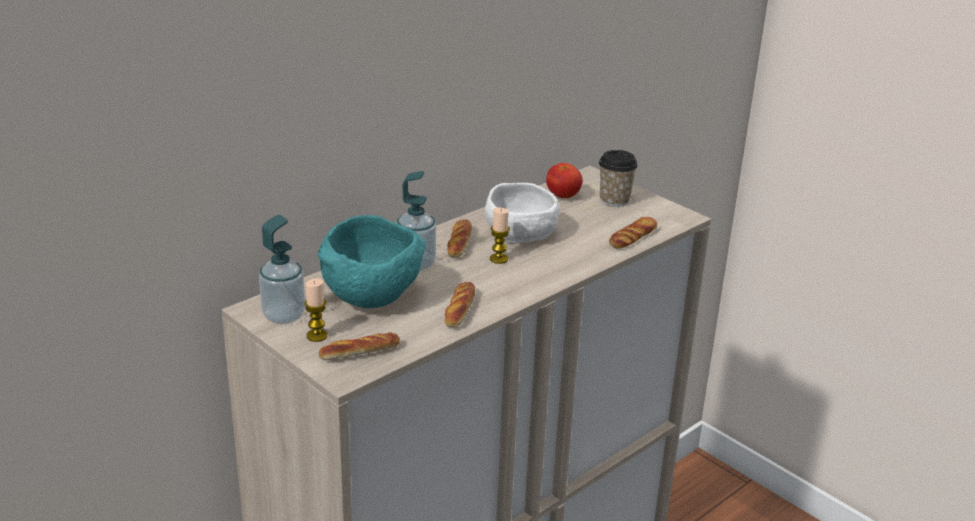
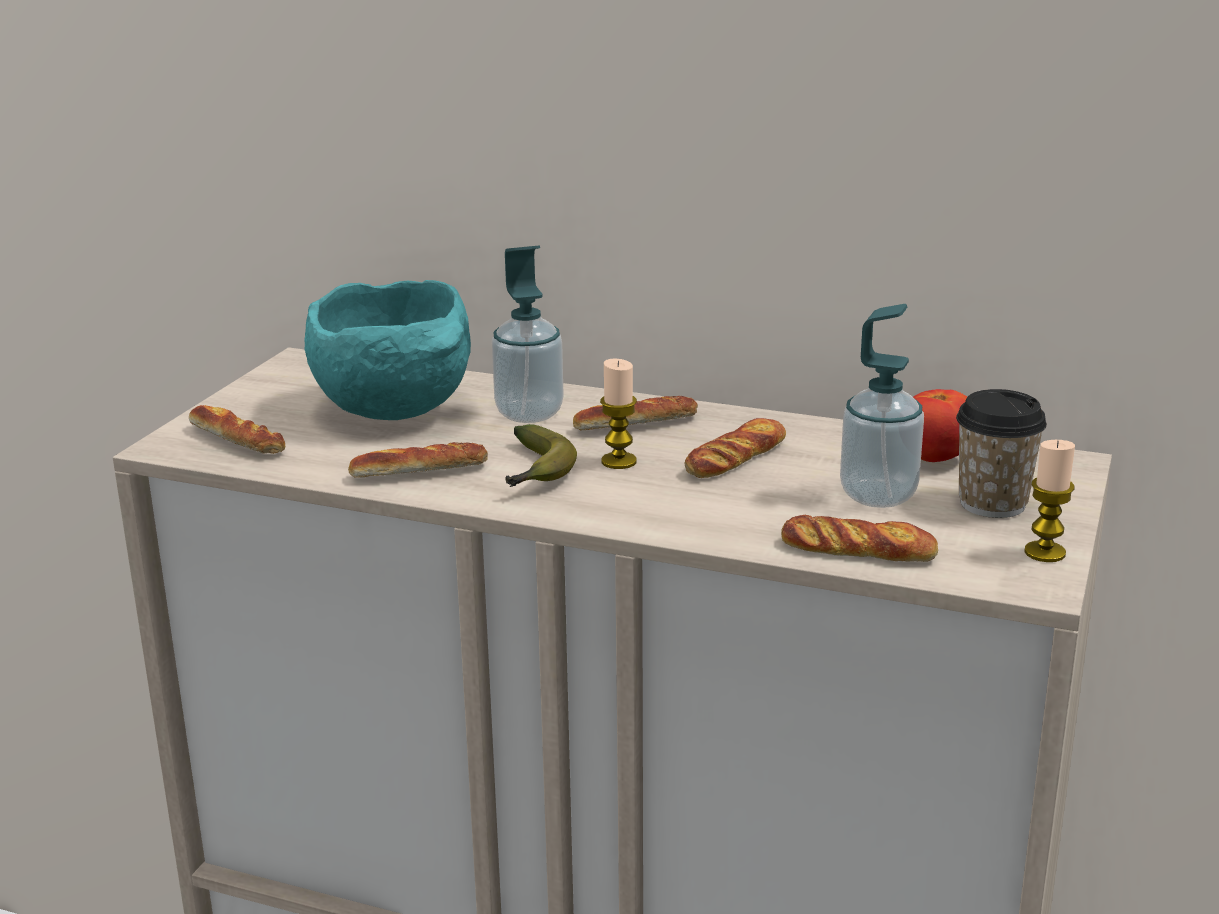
camera: 65 degrees right, 5 degrees down
soap dispenser [259,214,305,324] -> soap dispenser moved to [840,304,924,508]
candle [304,278,328,342] -> candle moved to [1024,440,1075,562]
white bowl [485,183,560,244] -> bread [685,418,786,478]
none -> banana [506,424,577,487]

